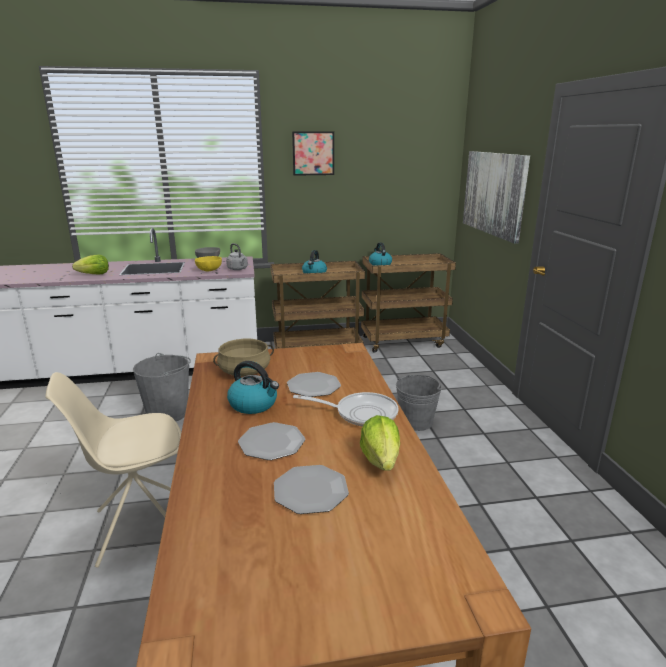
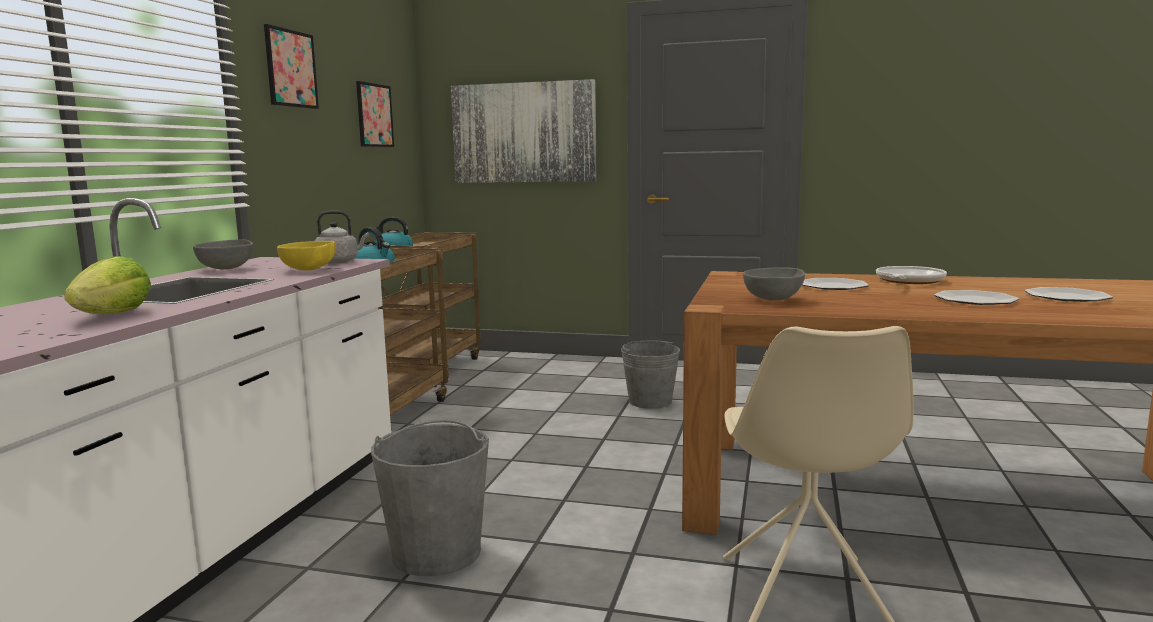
camera: 65 degrees left, 10 degrees down
beige cooking pot [213,339,274,376] -> grey bowl [743,267,805,301]
kettle [227,361,279,414] -> none
lettuce [360,415,400,471] -> none
none -> picture [356,81,394,147]

